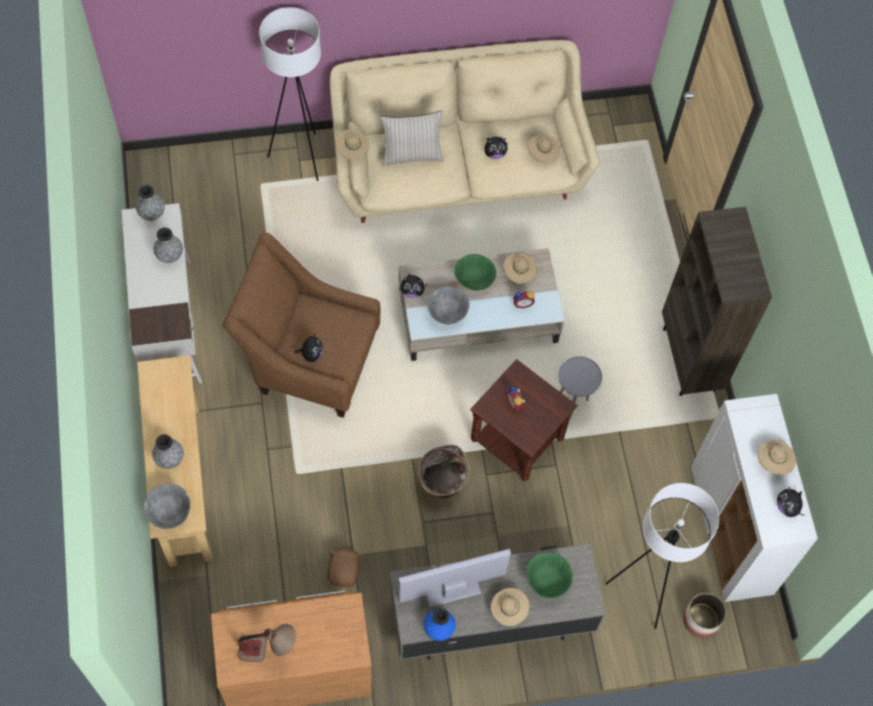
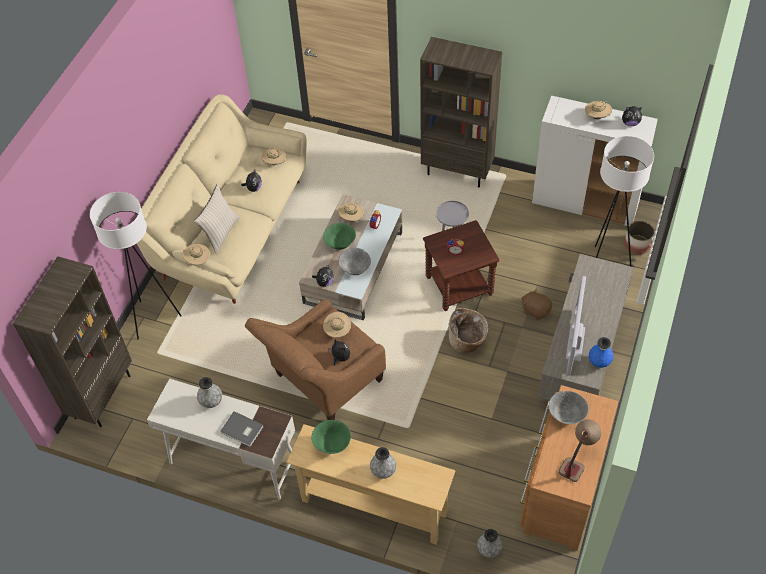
camera: 55 degrees left, 10 degrees down
grey vase [136,185,165,221] -> grey vase moved to [477,529,503,558]
grey bowl [144,484,191,529] -> grey bowl moved to [549,391,589,424]
brown plush toy [327,545,362,588] -> brown plush toy moved to [522,288,552,320]
beige hat [491,588,530,626] -> beige hat moved to [323,312,351,338]
green bowl [527,552,573,599] -> green bowl moved to [311,420,351,454]
none -> brown bookcase [13,256,132,427]
none -> grey book [220,411,264,447]

